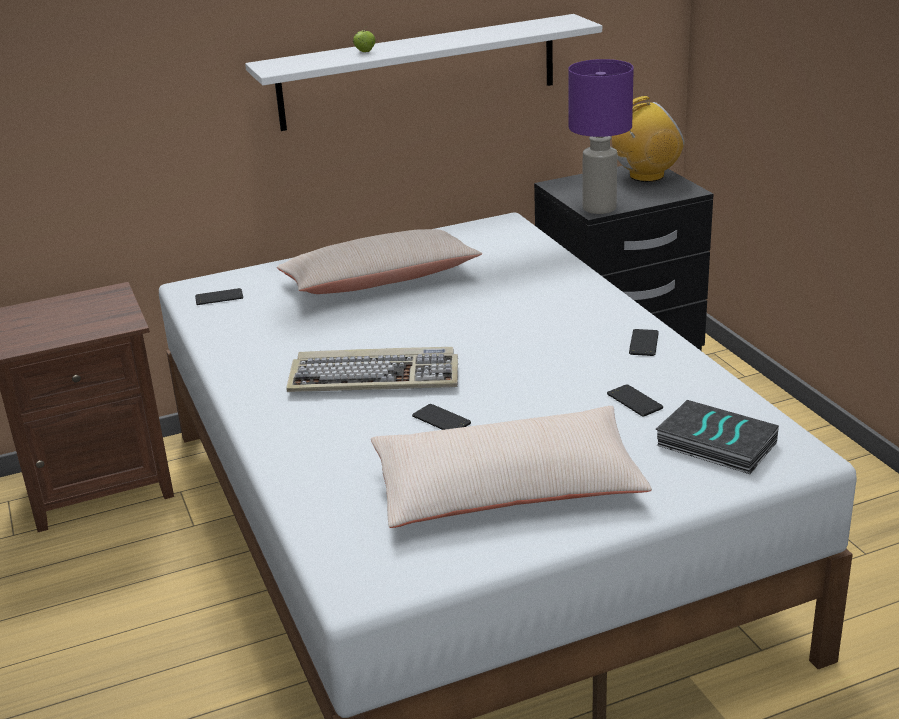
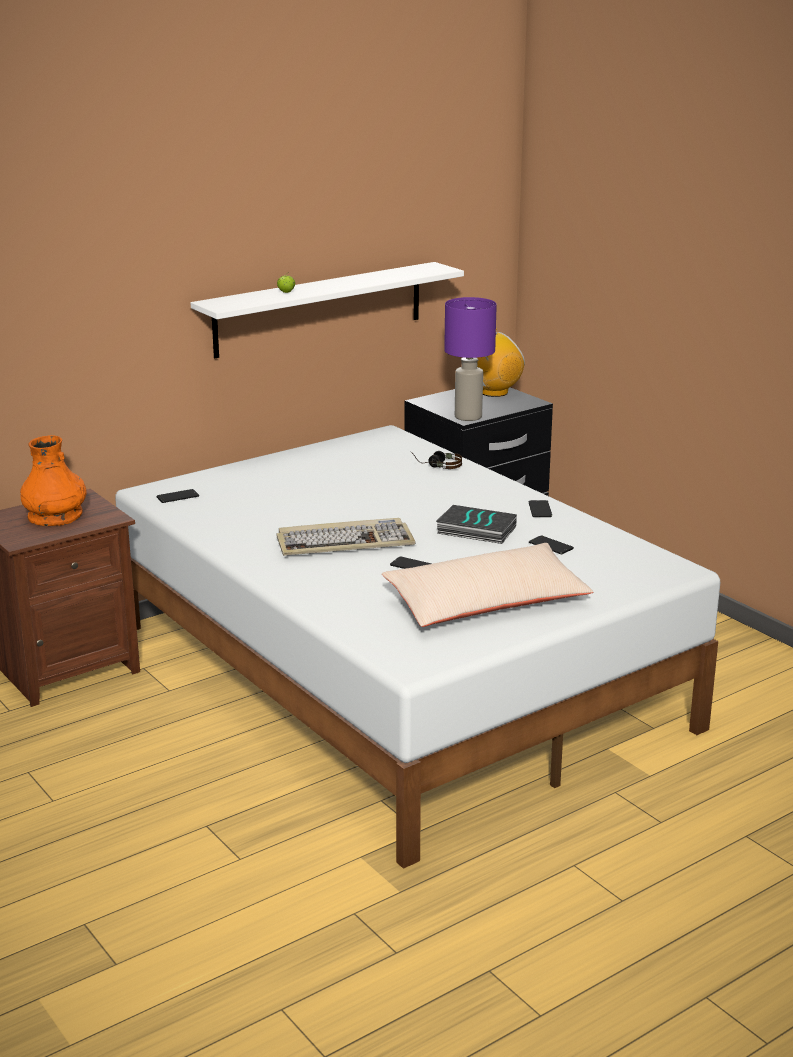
camera: 15 degrees left, 5 degrees down
beige pillow [277,229,482,294] -> none
book [656,400,779,474] -> book moved to [436,505,517,544]
none -> orange vase [20,435,87,526]
none -> headphones [411,451,462,469]

